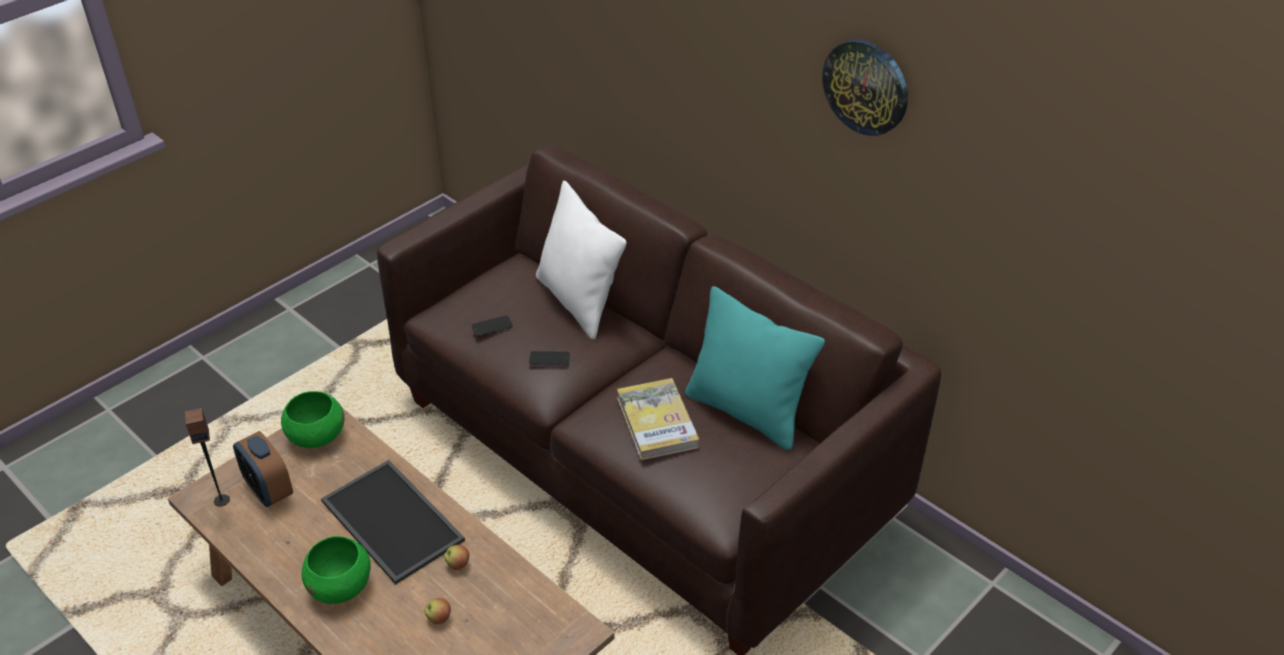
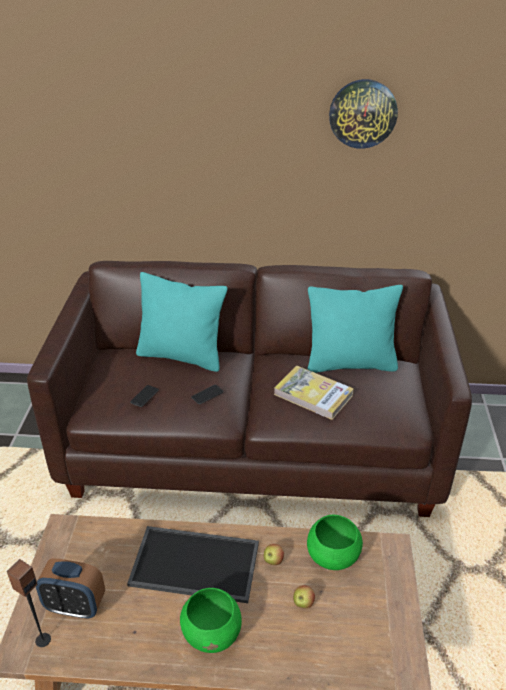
camera: 40 degrees left, 5 degrees down
green bowl [281,391,345,448] -> green bowl moved to [307,515,363,570]
white pillow [536,181,627,339] -> turquoise pillow [136,272,227,372]

